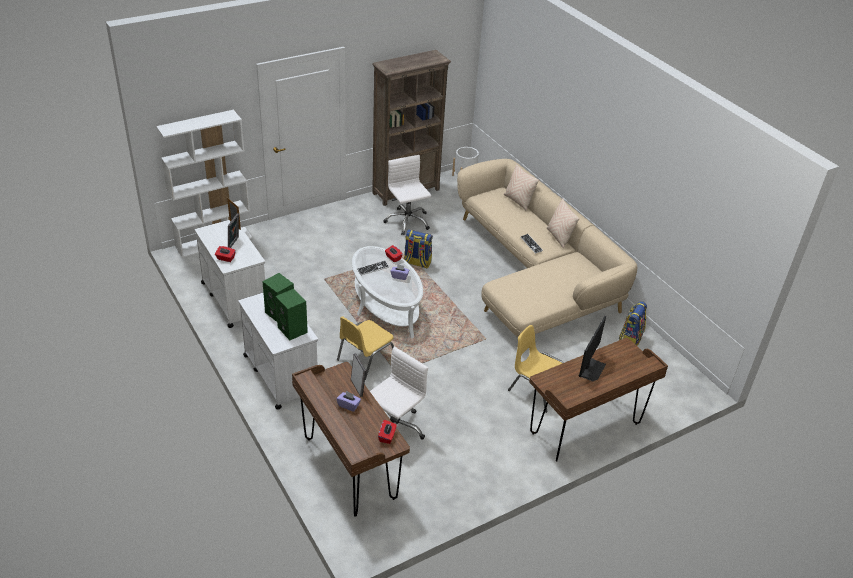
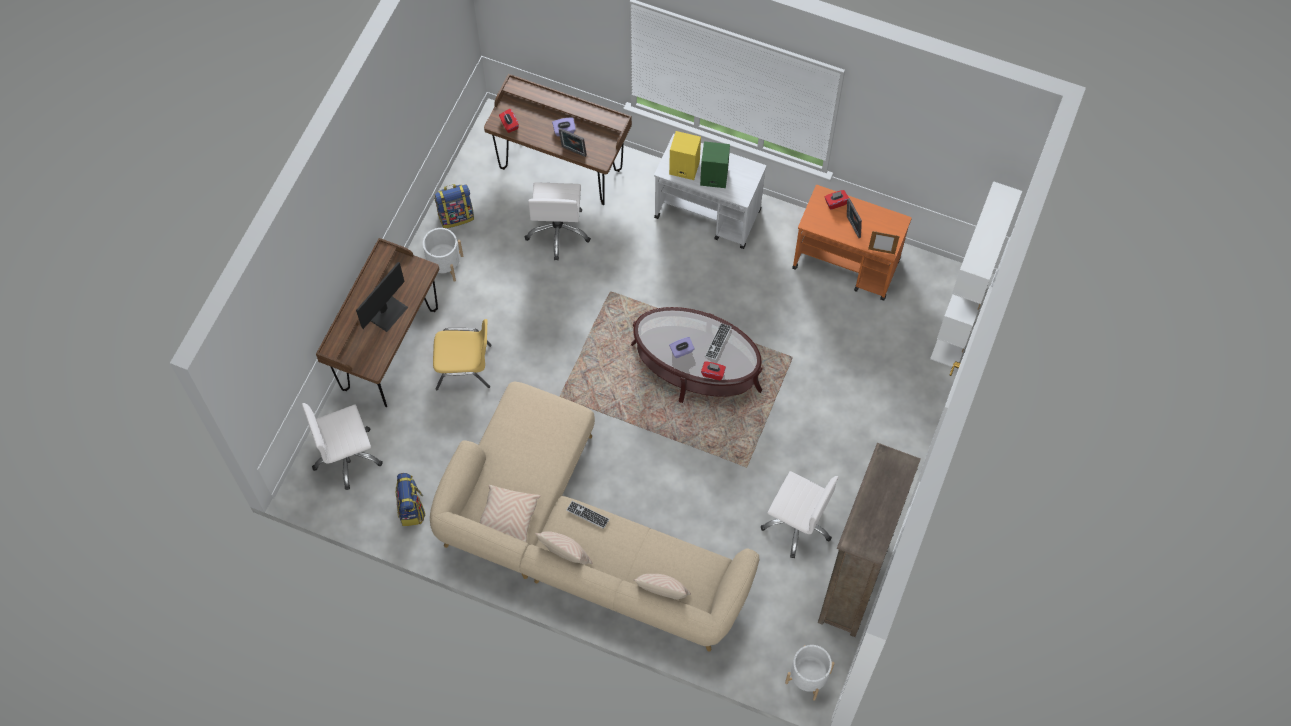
camera: 145 degrees right, 25 degrees up
white cart [195,220,265,328] -> orange cart [792,185,912,301]
green speaker [275,289,308,340] -> yellow speaker [669,131,701,180]
yellow chair [337,316,394,380] -> none
white coffee table [352,246,423,338] -> brown coffee table [631,307,763,403]
backpack [404,229,433,269] -> backpack moved to [434,184,474,228]
monitor [579,316,606,381] -> monitor turned 135 degrees counterclockwise [356,262,408,332]
none -> white office chair [302,403,383,490]
none -> white planter [423,228,463,282]
none -> beige pillow [480,485,541,542]

